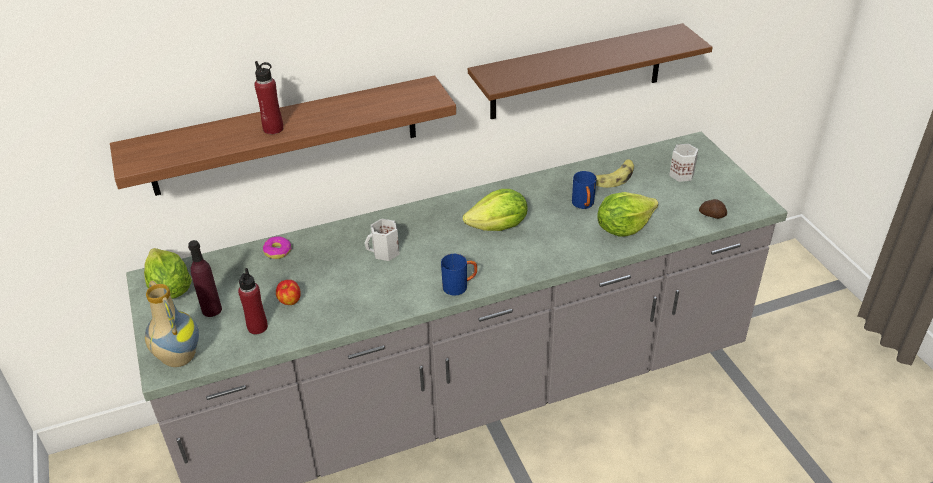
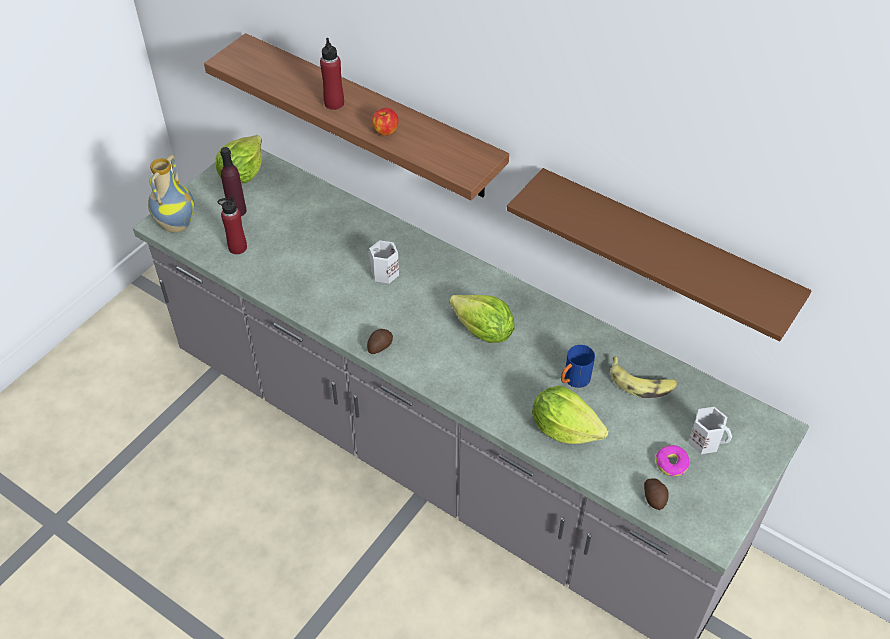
camera: 55 degrees right, 10 degrees up
donut [263,236,292,259] -> donut moved to [656,445,690,476]
apple [276,280,301,305] -> apple moved to [372,108,399,136]
blue mug [441,254,477,296] -> potato [367,329,393,354]

